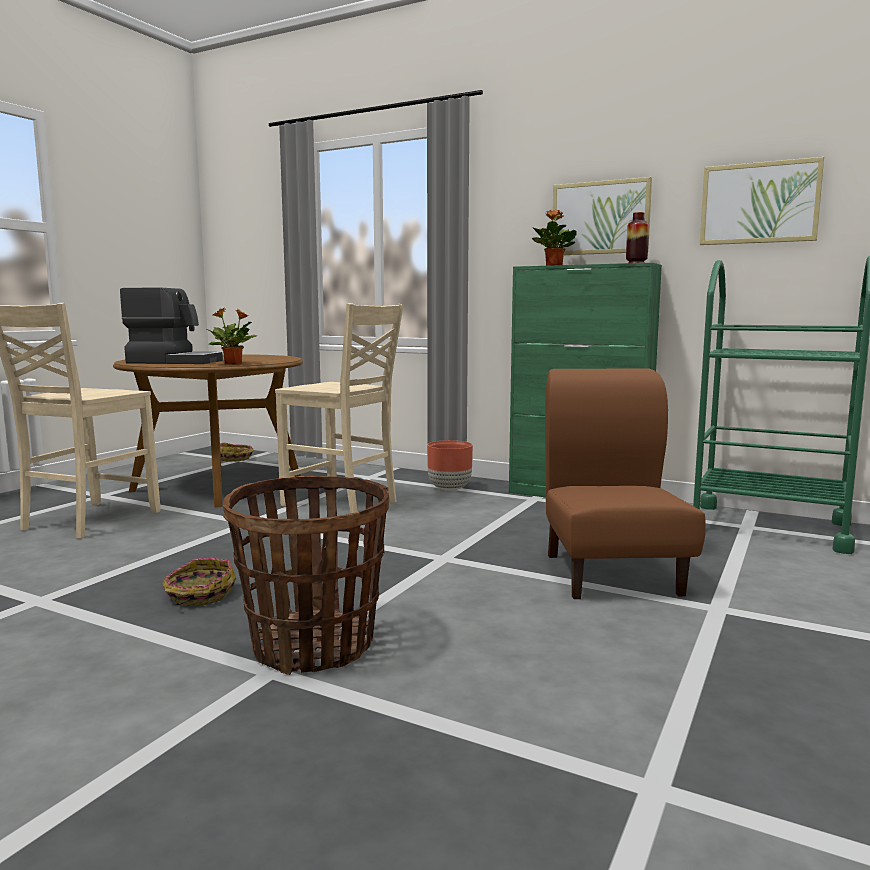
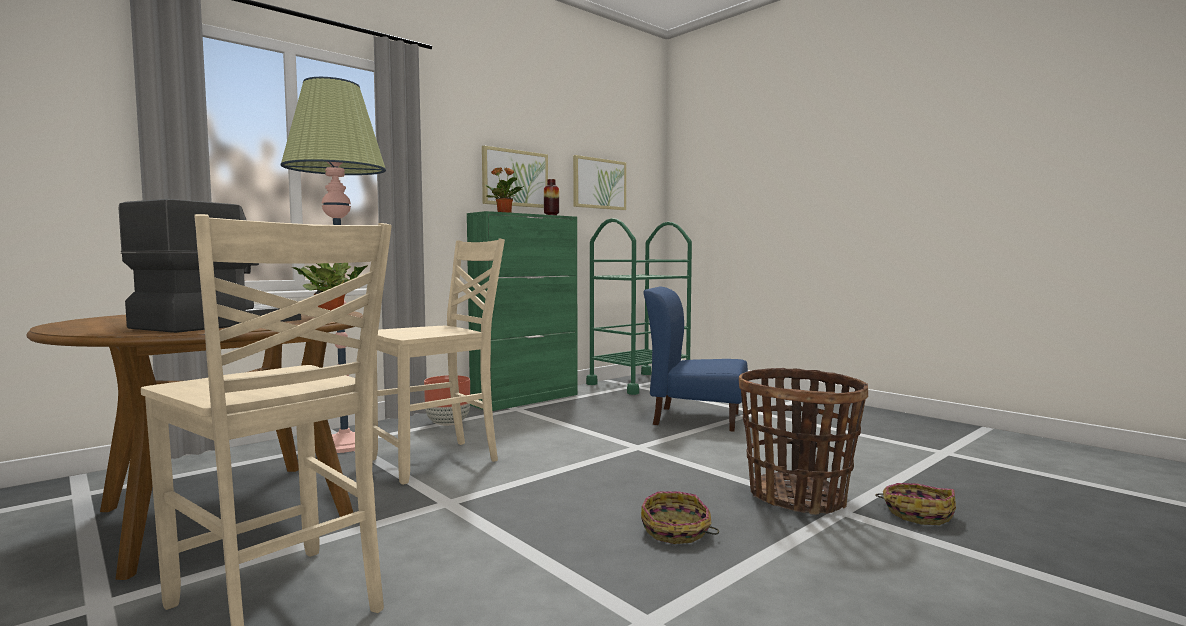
camera: 70 degrees left, 5 degrees down
basket [220,442,253,462] -> basket moved to [875,483,956,525]
brown chair [545,368,706,599] -> blue chair [644,286,748,432]
none -> floor lamp [281,77,386,453]

